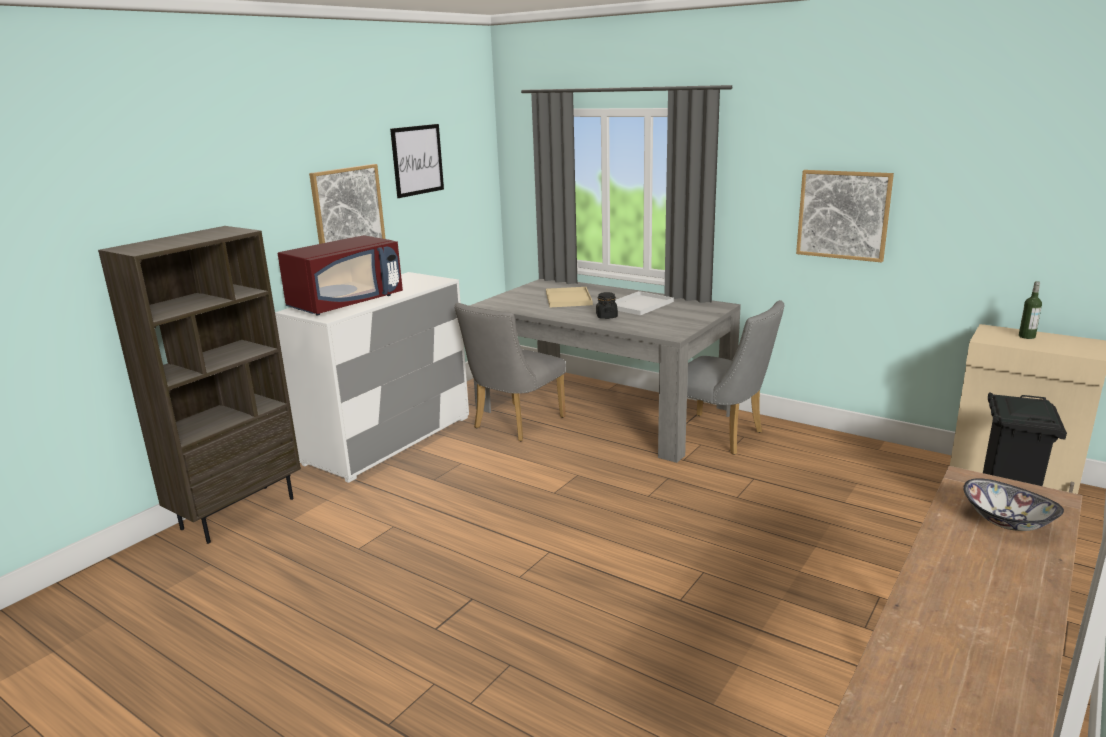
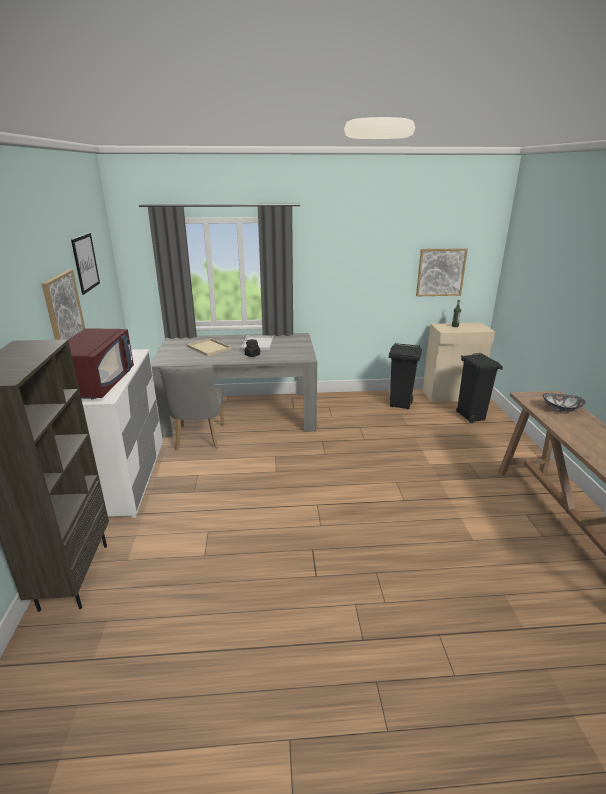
camera: 40 degrees left, 5 degrees up
grey chair [687,300,785,455] -> none
picture [796,170,894,262] -> picture moved to [416,248,468,296]
none -> black trash can [389,343,422,409]

